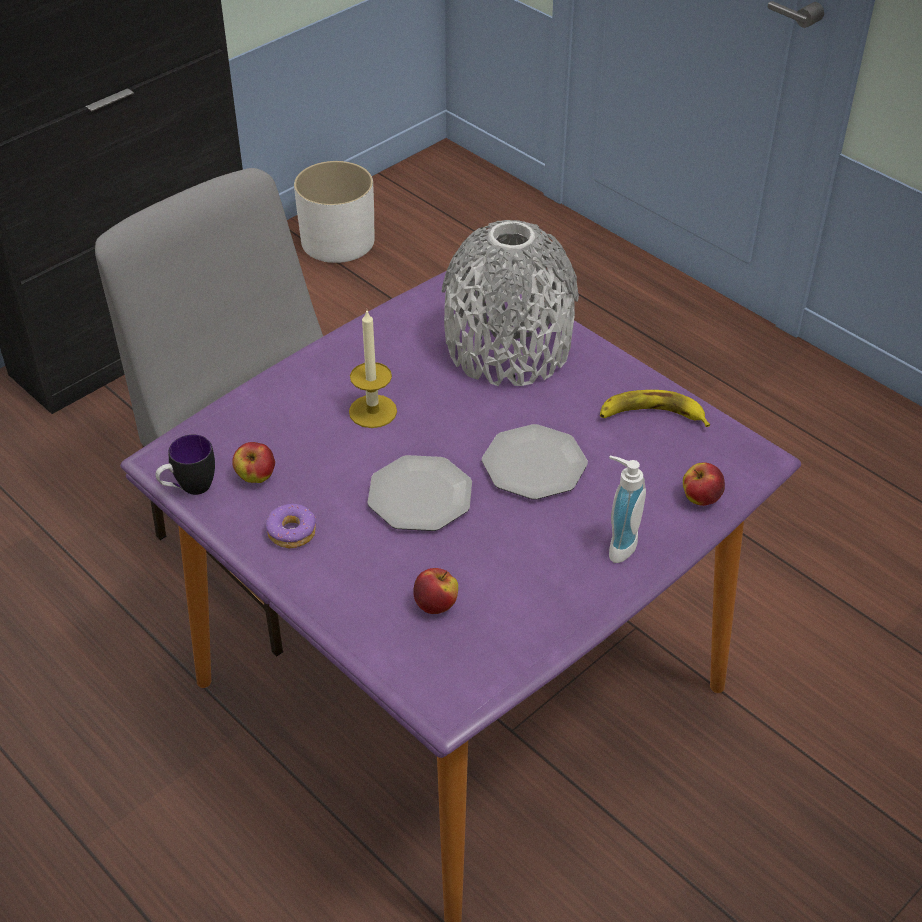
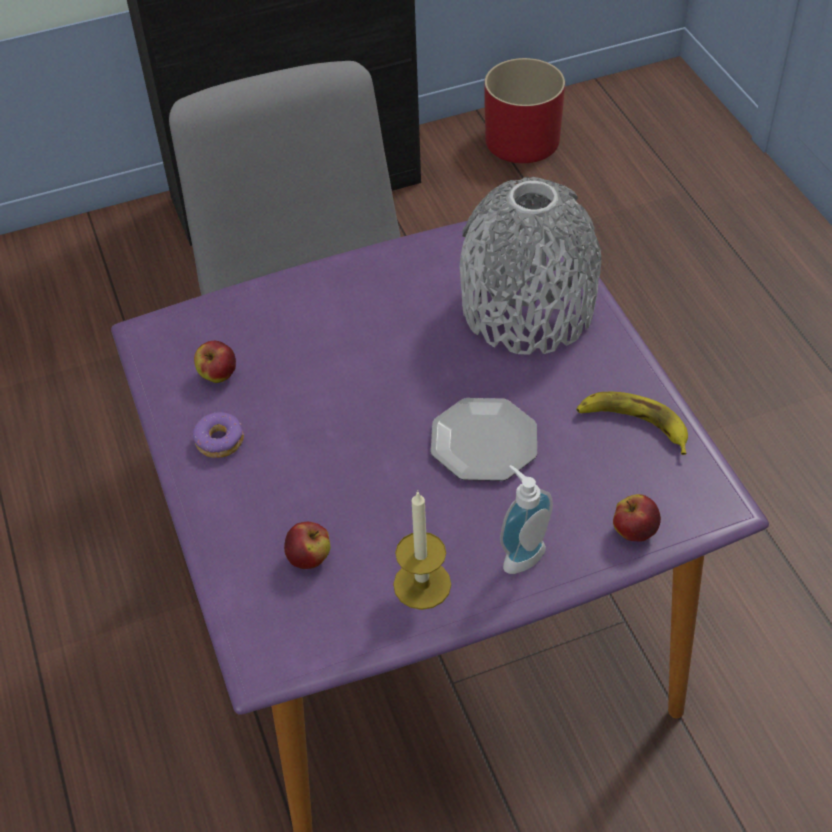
camera: 25 degrees right, 5 degrees up
mug [156,434,215,495] -> none
white planter [294,161,375,263] -> red planter [485,58,565,163]
candle [349,311,397,428] -> candle moved to [393,490,451,610]
plate [367,455,472,531] -> none

